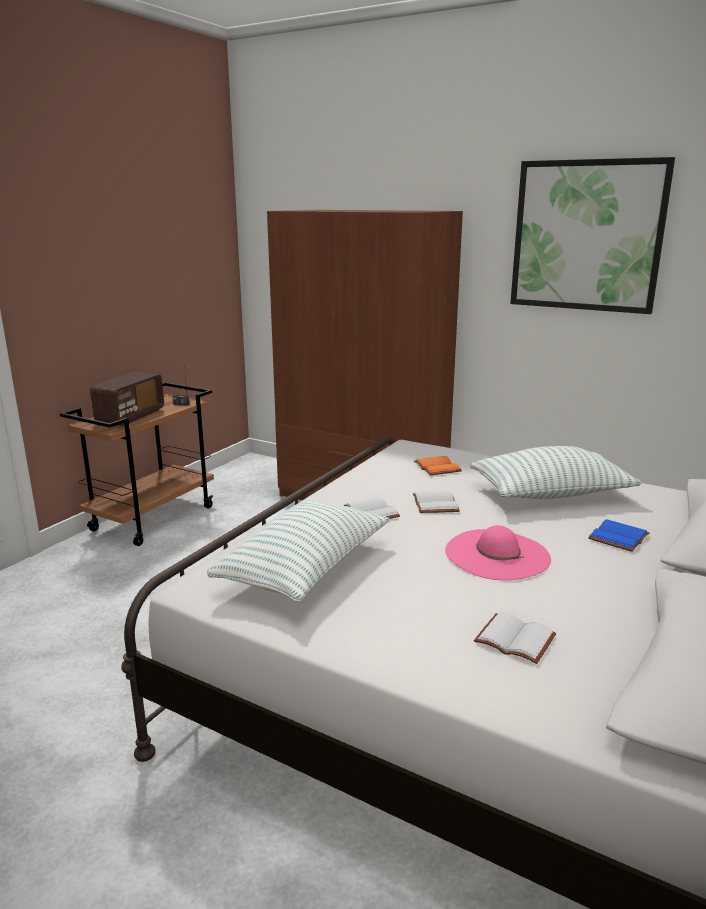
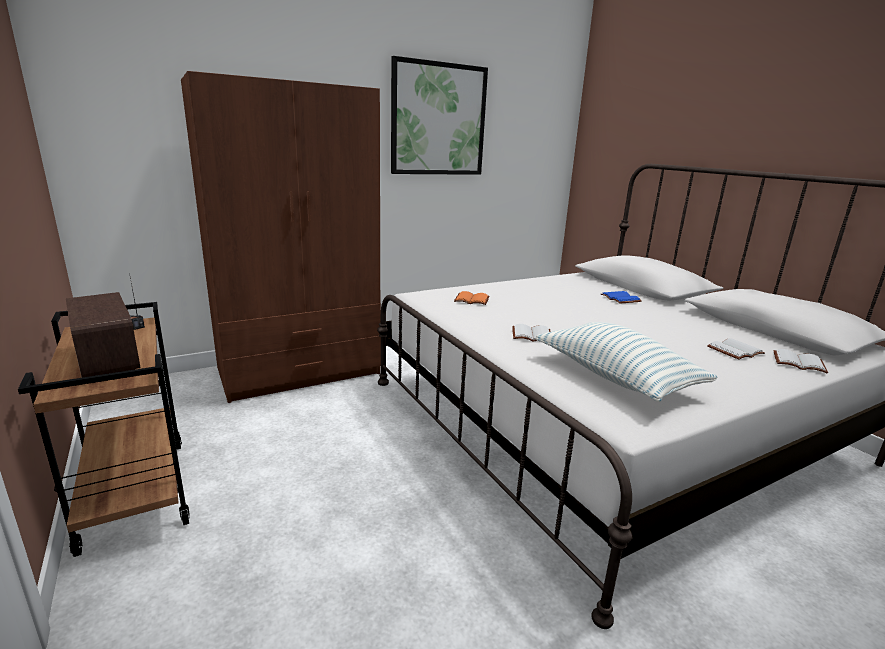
camera: 60 degrees left, 0 degrees up
white book [413,491,460,513] -> white book moved to [774,349,828,373]
pink hat [445,525,551,580] -> none
pillow [470,446,641,499] -> none

